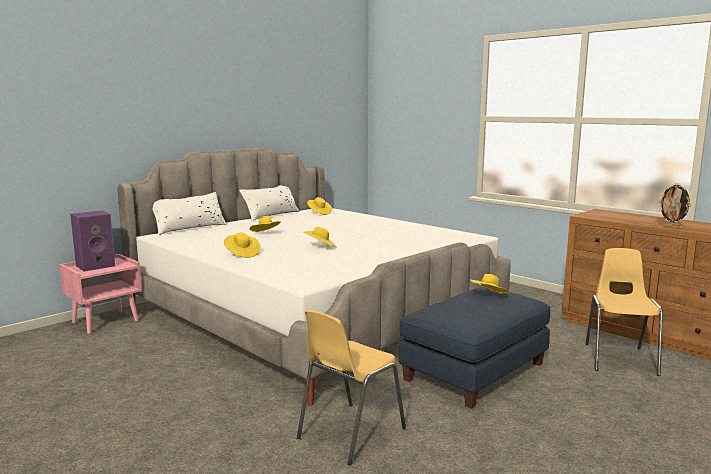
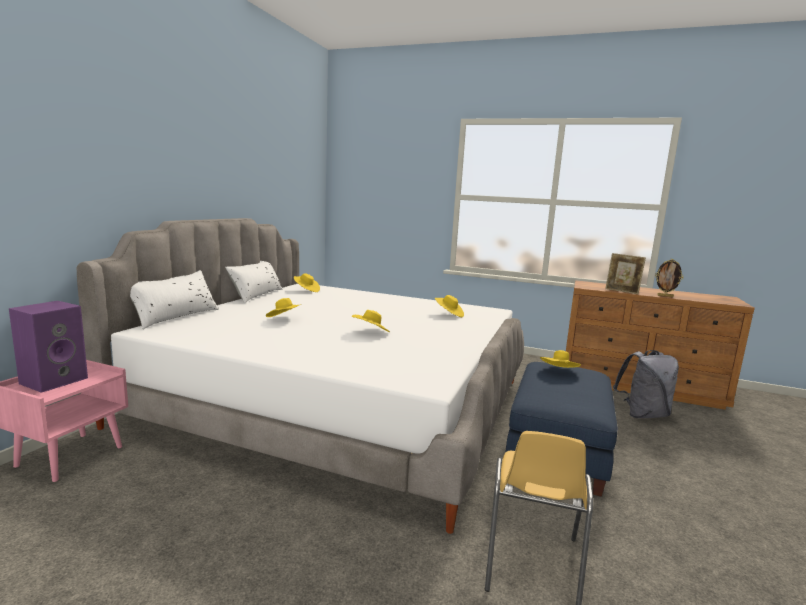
camera: 25 degrees left, 0 degrees up
yellow hat [224,232,260,258] -> yellow hat moved to [435,295,464,317]
yellow chair [586,248,663,376] -> grey backpack [613,350,679,418]
none -> picture frame [605,253,646,294]

